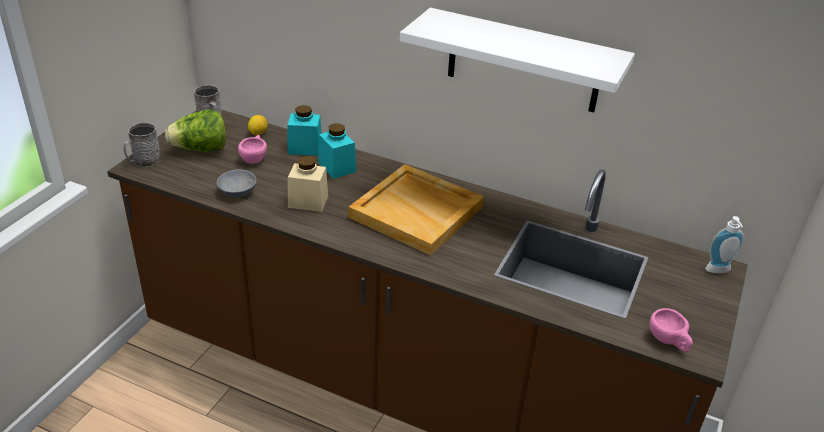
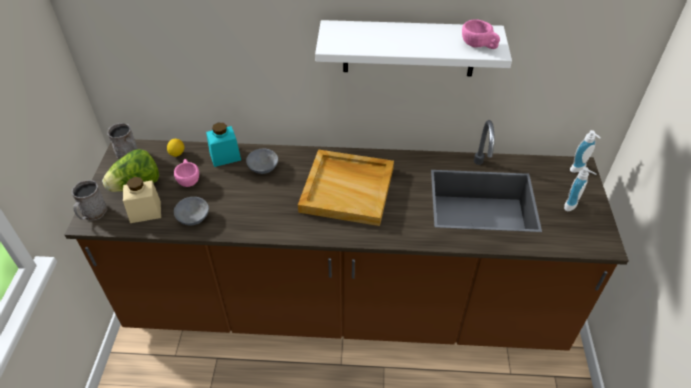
camera: 20 degrees left, 10 degrees up
beige jar [288,156,328,212] -> beige jar moved to [123,177,161,223]
turquoise jar [318,123,356,179] -> grey bowl [246,149,278,174]
pink cup [650,308,693,352] -> pink cup moved to [462,19,500,49]
none -> soap dispenser [564,167,596,211]

